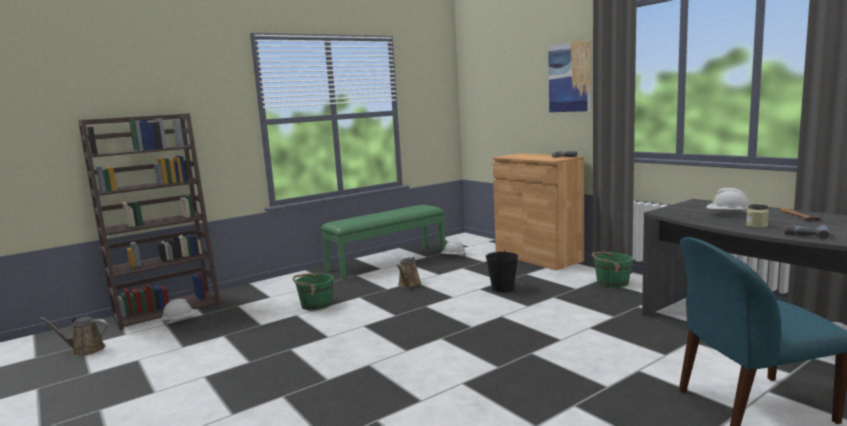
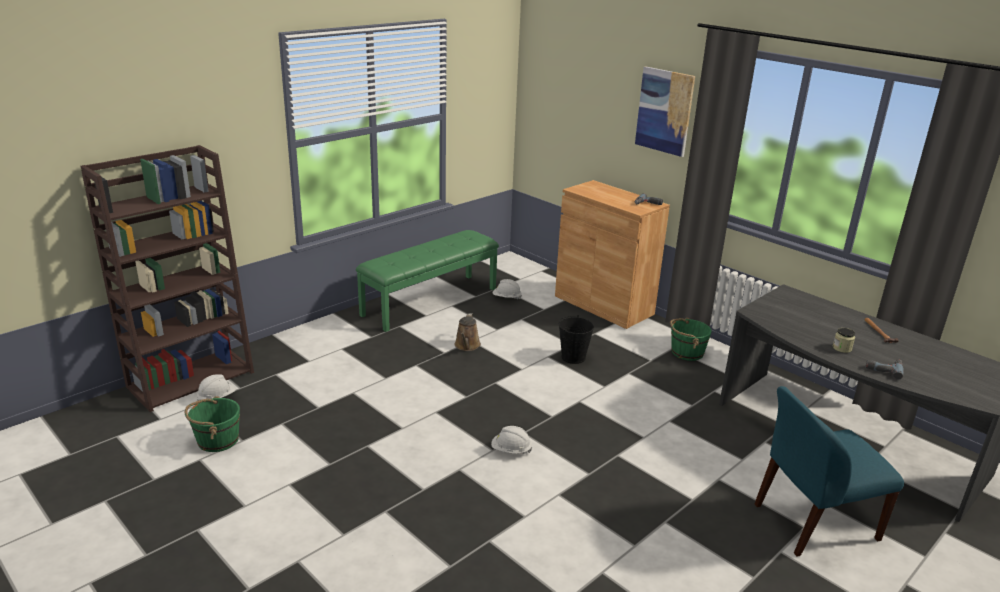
camera: 10 degrees left, 15 degrees up
brown watering can [40,317,108,356] -> none
green bucket [293,273,333,310] -> green bucket moved to [185,396,240,452]
white hard hat [706,188,750,213] -> white hard hat moved to [491,426,532,454]

